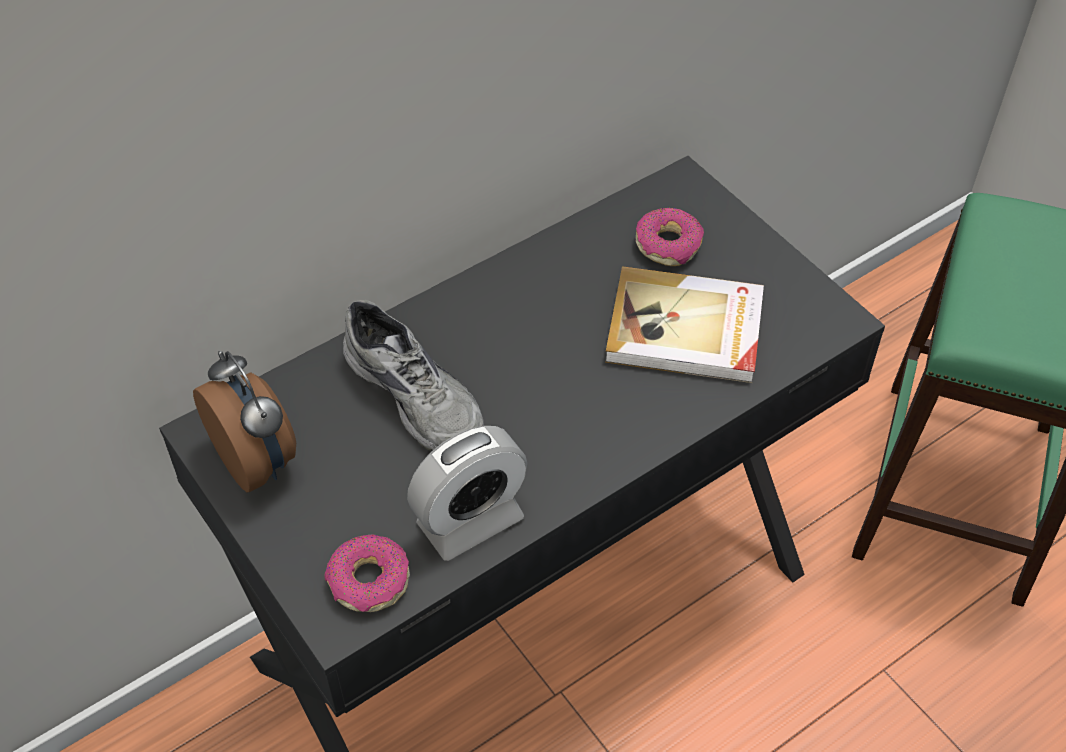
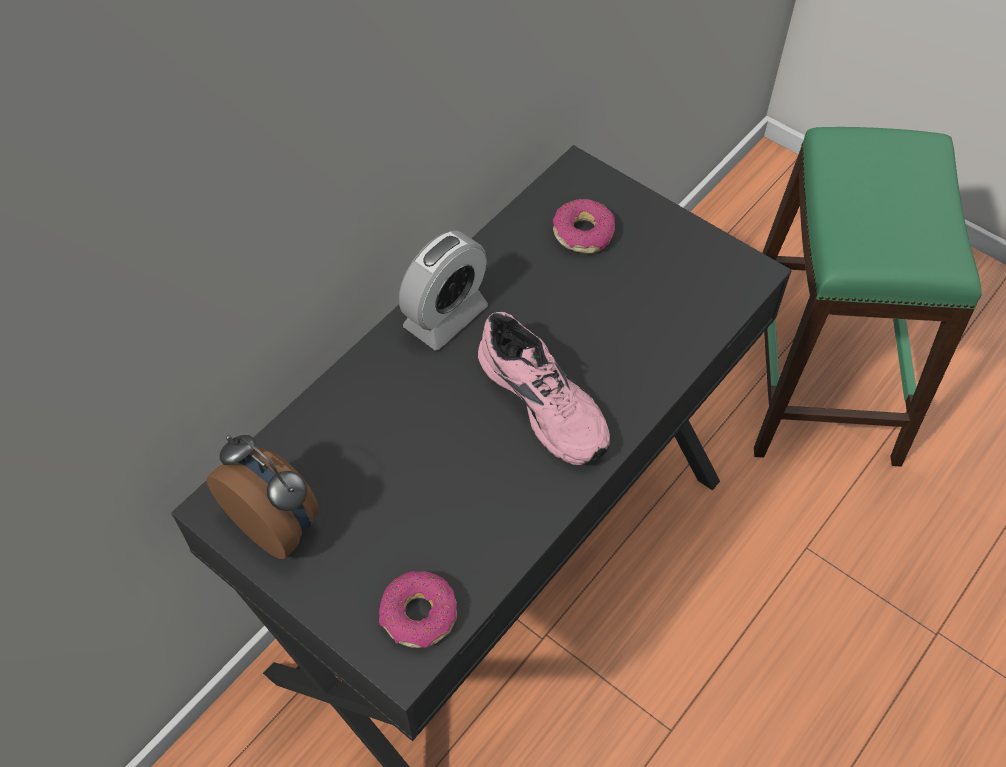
camera: 15 degrees left, 5 degrees up
grey shoe [343,300,484,450] -> none
alarm clock [407,426,527,561] -> alarm clock moved to [399,231,488,350]
book [605,266,764,383] -> none
none -> pink shoe [478,312,610,465]

